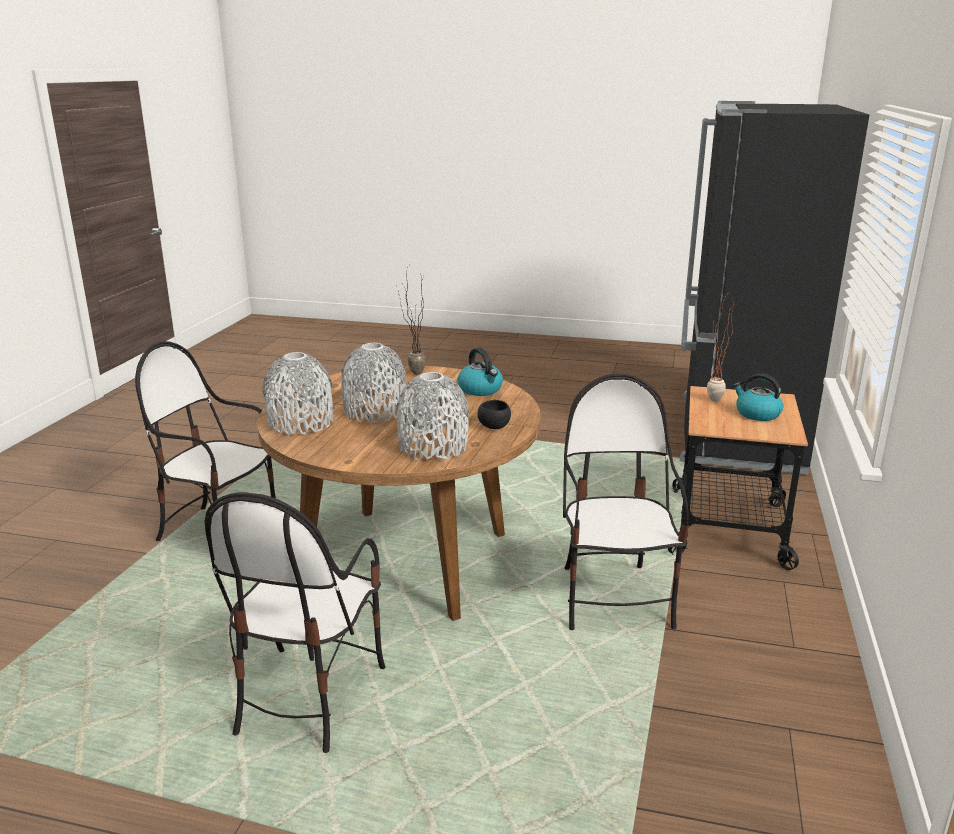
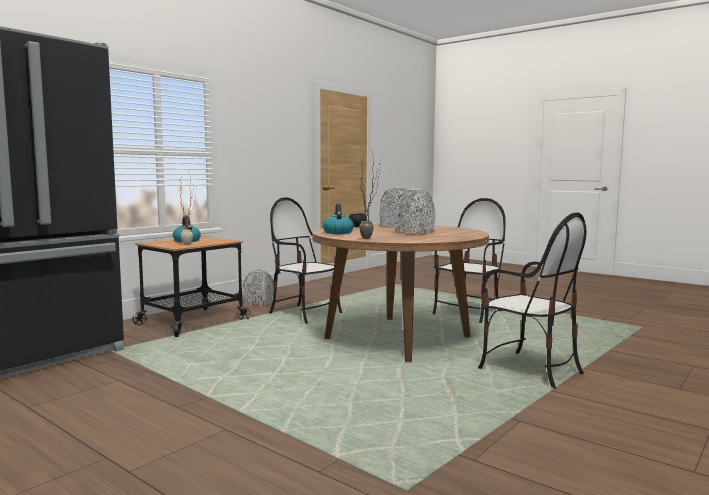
camera: 155 degrees left, 15 degrees down
grey vase [263,352,333,435] -> grey vase moved to [243,269,274,306]
chair [563,374,689,630] -> chair turned 105 degrees clockwise [269,197,342,324]

